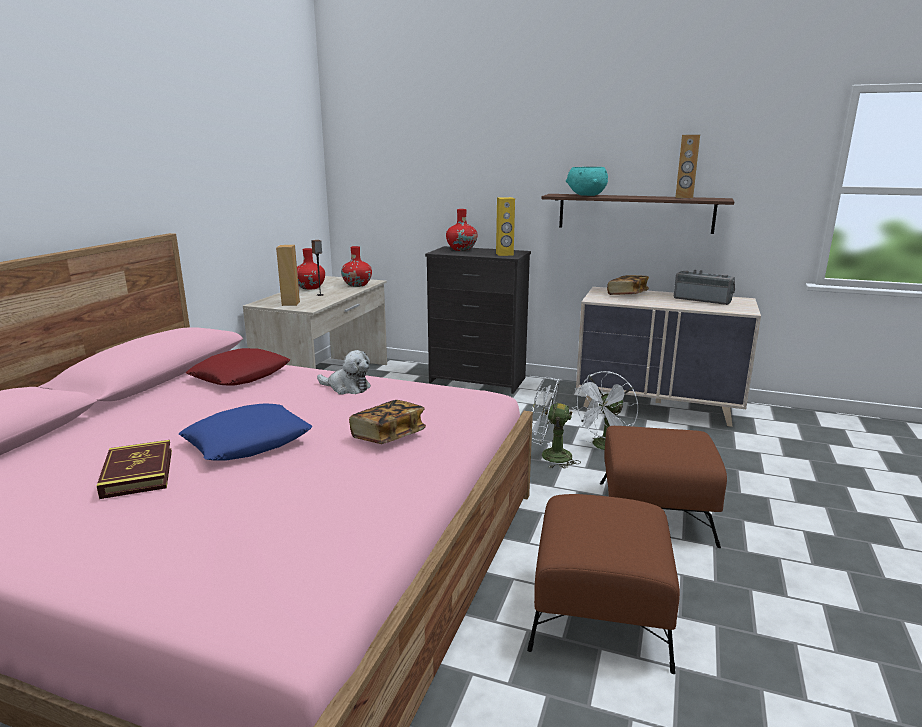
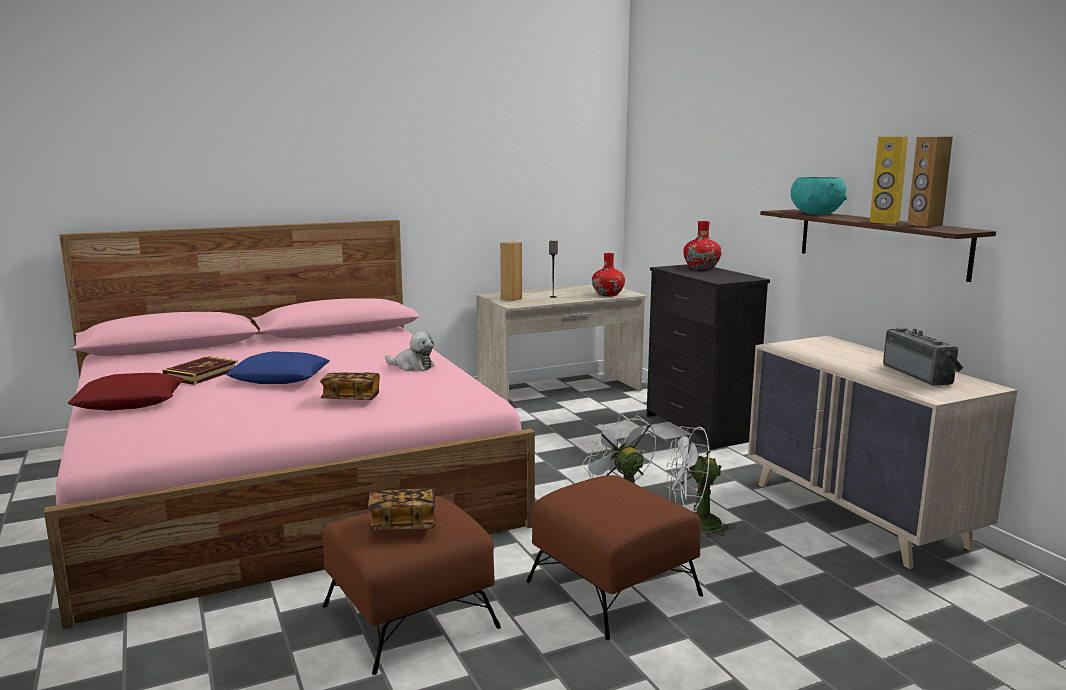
camera: 45 degrees right, 5 degrees down
red pillow [186,348,290,386] -> red pillow moved to [67,373,185,411]
red vase [297,248,325,290] -> none
plush toy [317,350,371,395] -> plush toy turned 45 degrees counterclockwise [385,331,435,371]
yellow speaker [496,197,515,256] -> yellow speaker moved to [870,137,908,224]
book [607,275,649,295] -> book moved to [368,488,436,530]

